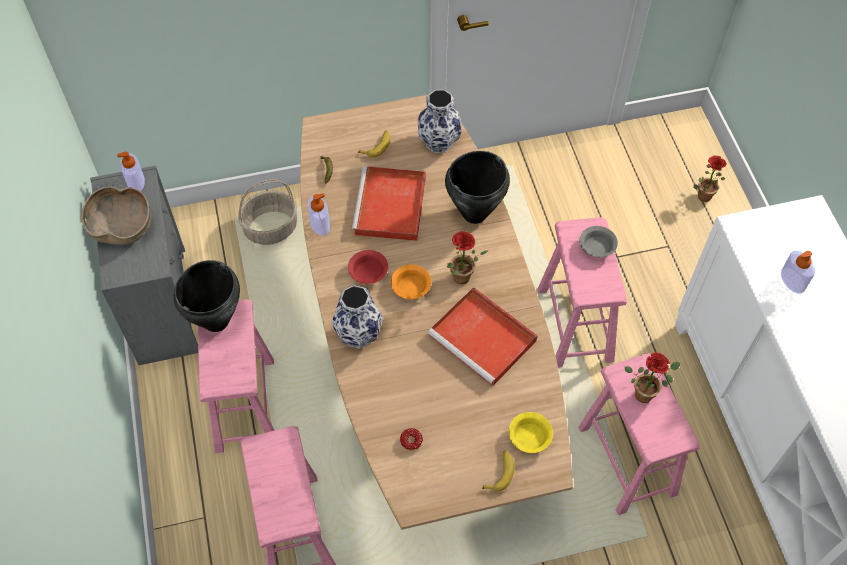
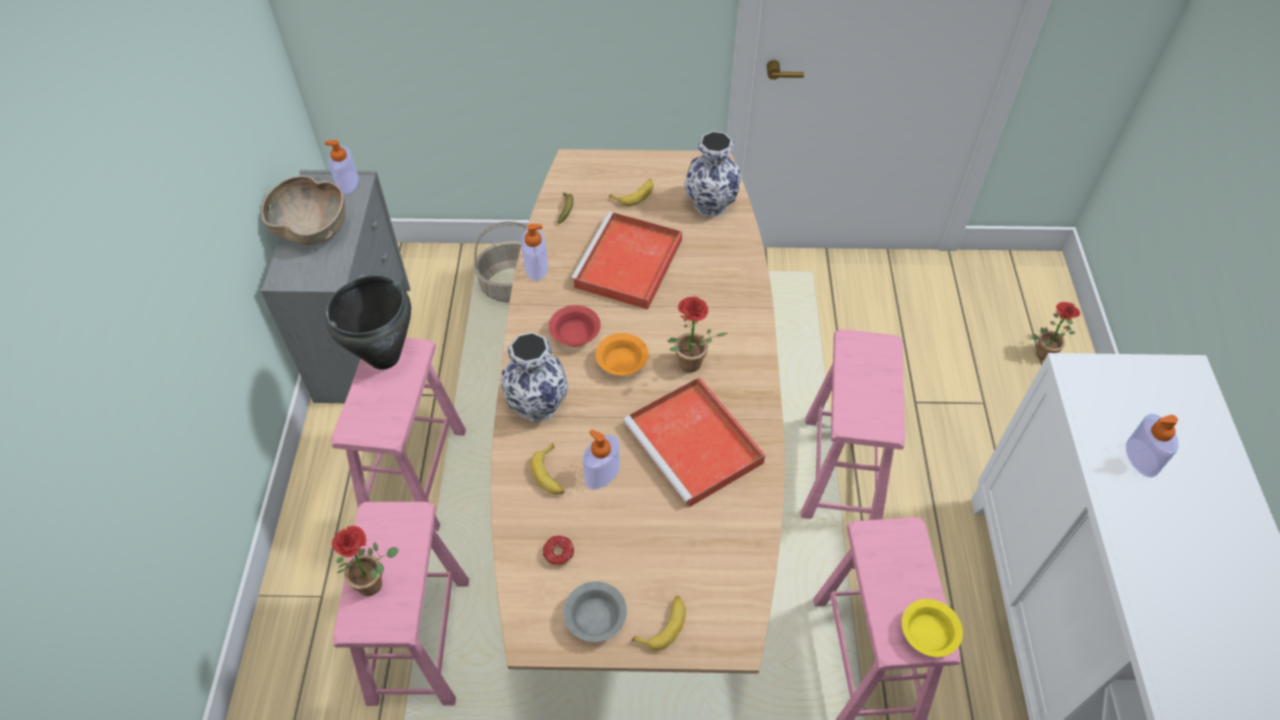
camera: 15 degrees right, 5 degrees down
black cooking pot [445,151,510,224] -> none
yellow bowl [509,412,553,453] -> yellow bowl moved to [902,599,963,657]
grey bowl [580,226,618,257] -> grey bowl moved to [563,581,627,642]
potted plant [625,353,680,403] -> potted plant moved to [332,526,399,596]
none -> banana [530,443,564,494]
none -> soap dispenser [583,430,620,490]

